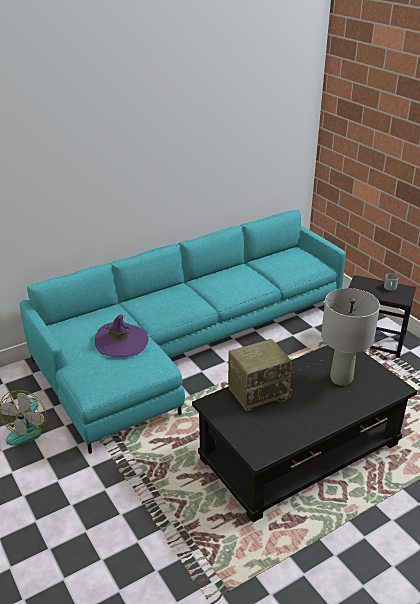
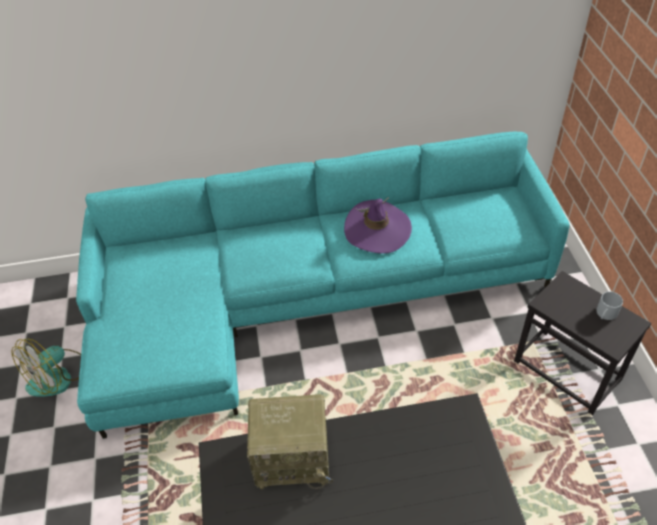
camera: 25 degrees right, 15 degrees up
purple hat [95,314,148,357] -> purple hat moved to [344,197,412,254]
grey table lamp [321,288,380,386] -> none

